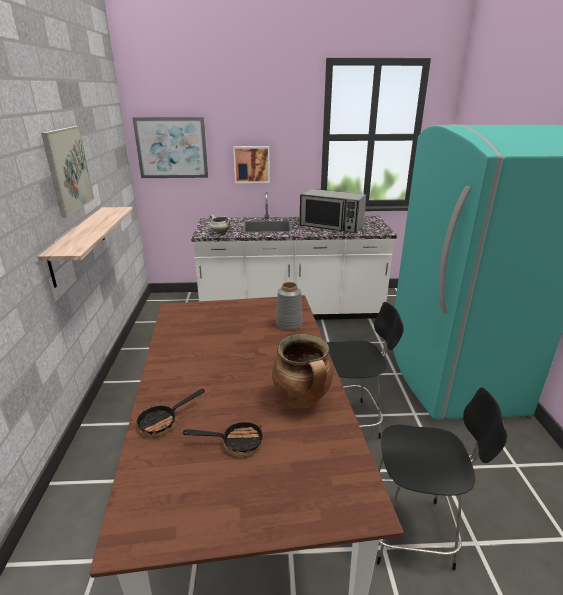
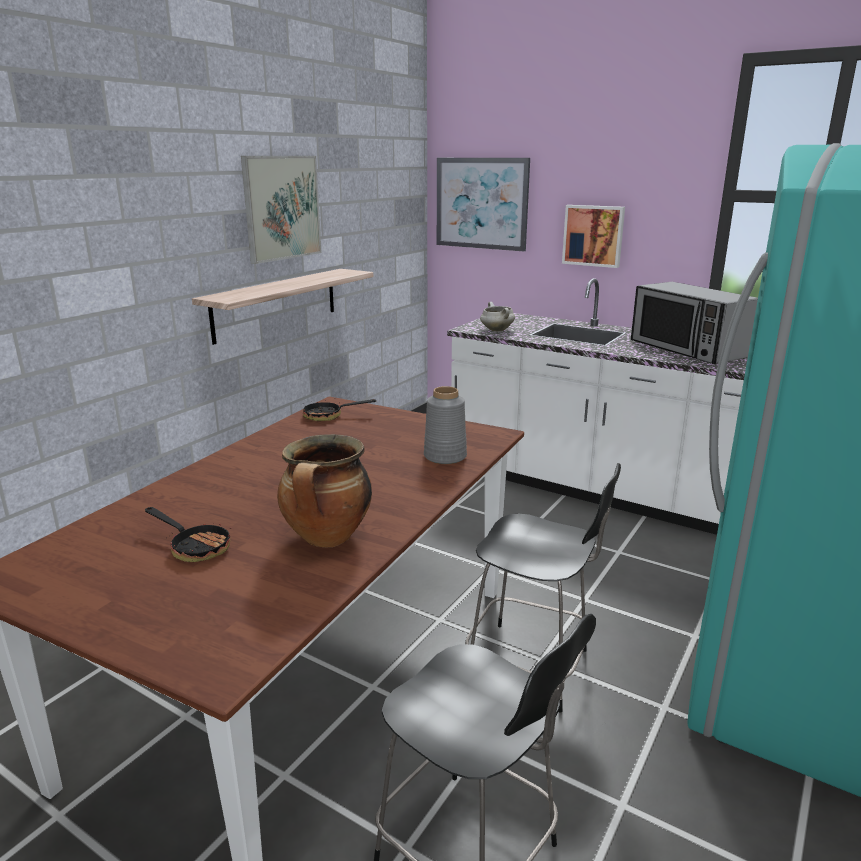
camera: 35 degrees right, 5 degrees down
frying pan [137,389,205,436] -> frying pan moved to [303,399,376,421]

